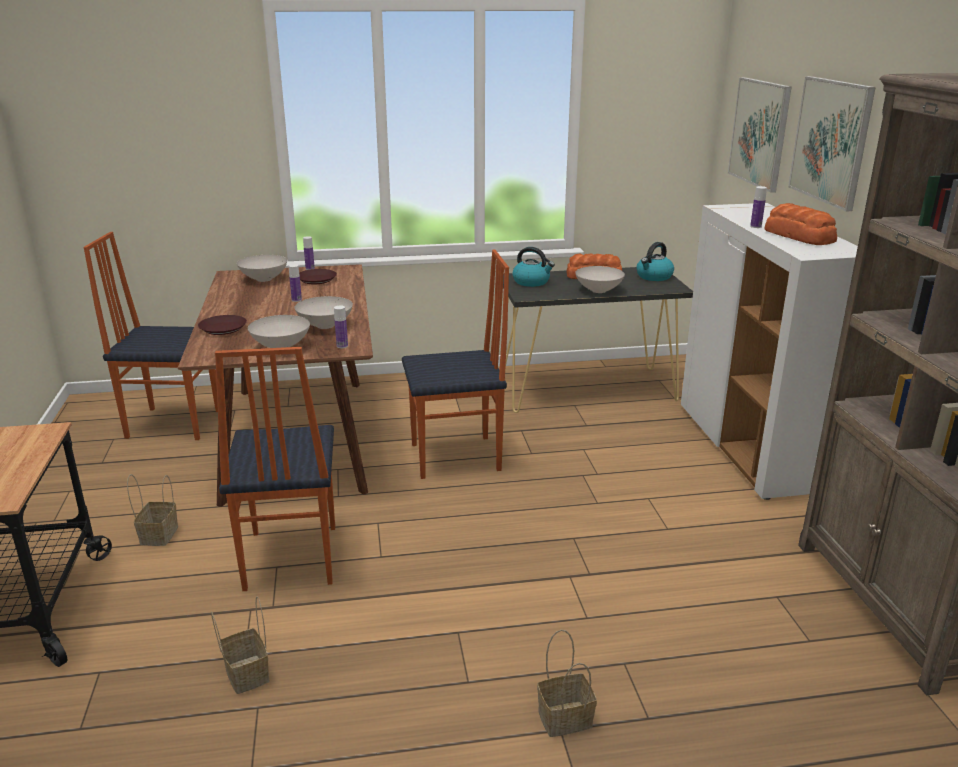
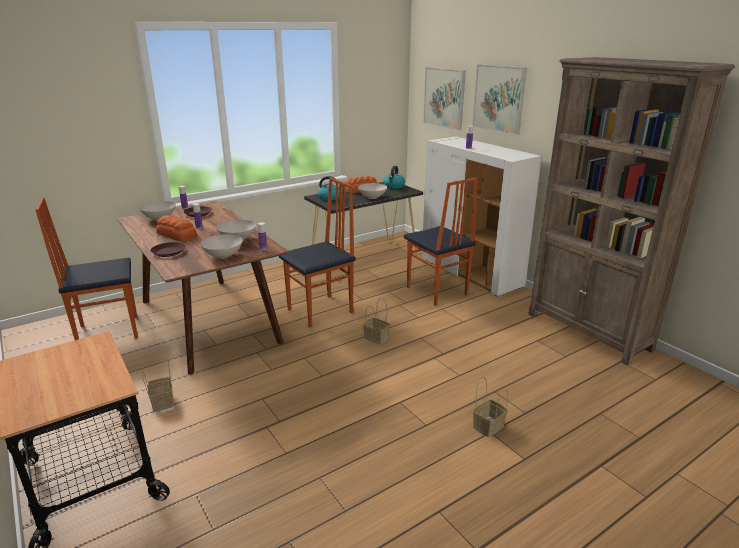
camera: 25 degrees left, 0 degrees up
basket [211,596,270,694] -> basket moved to [363,298,390,344]
chair [215,347,335,591] -> chair moved to [404,177,478,306]
bread [765,203,837,245] -> bread moved to [156,215,197,241]

